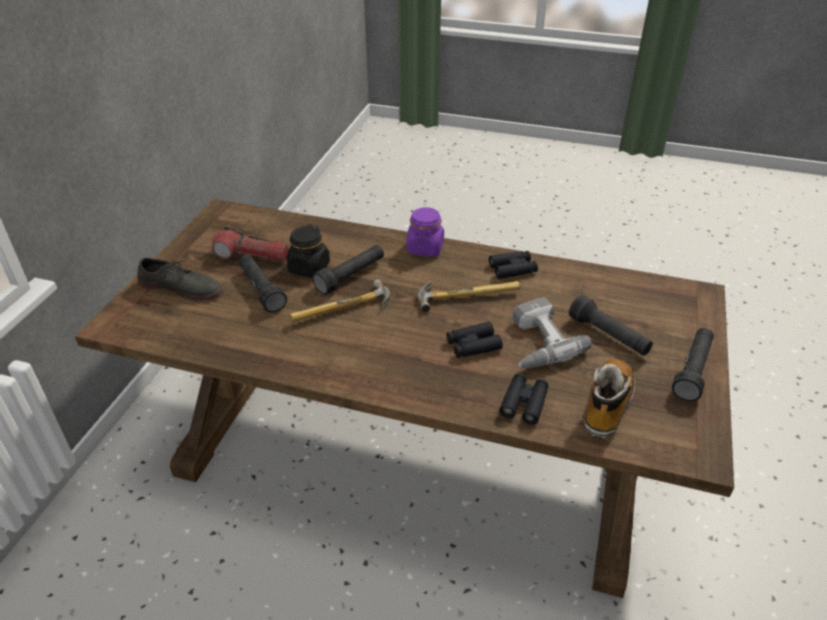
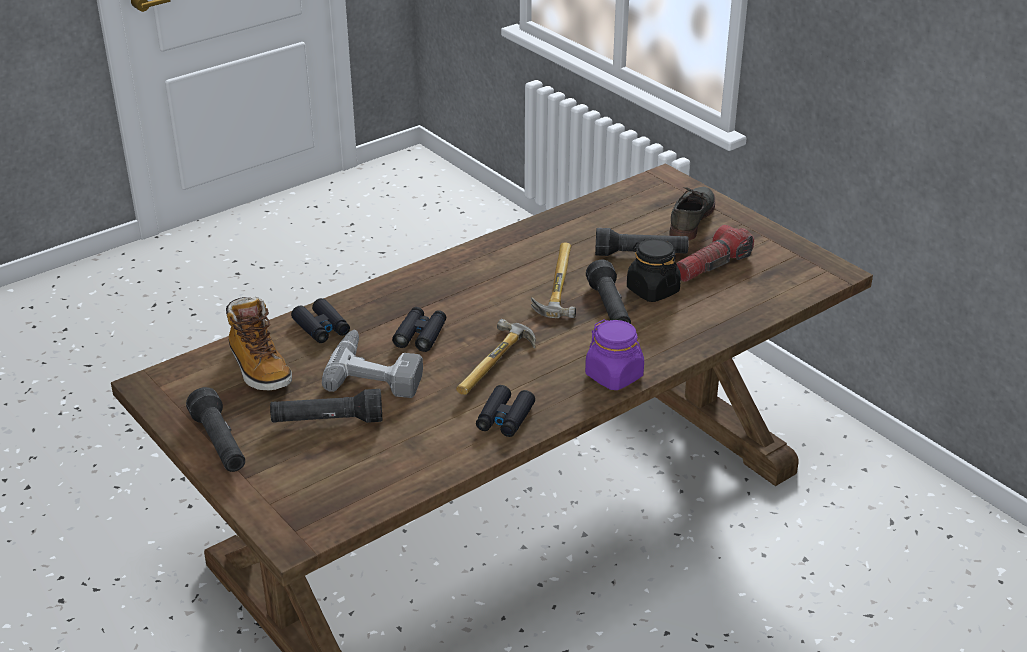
camera: 125 degrees right, 5 degrees down
grey shoe [137,258,222,301] -> grey shoe turned 150 degrees clockwise [669,187,715,241]

